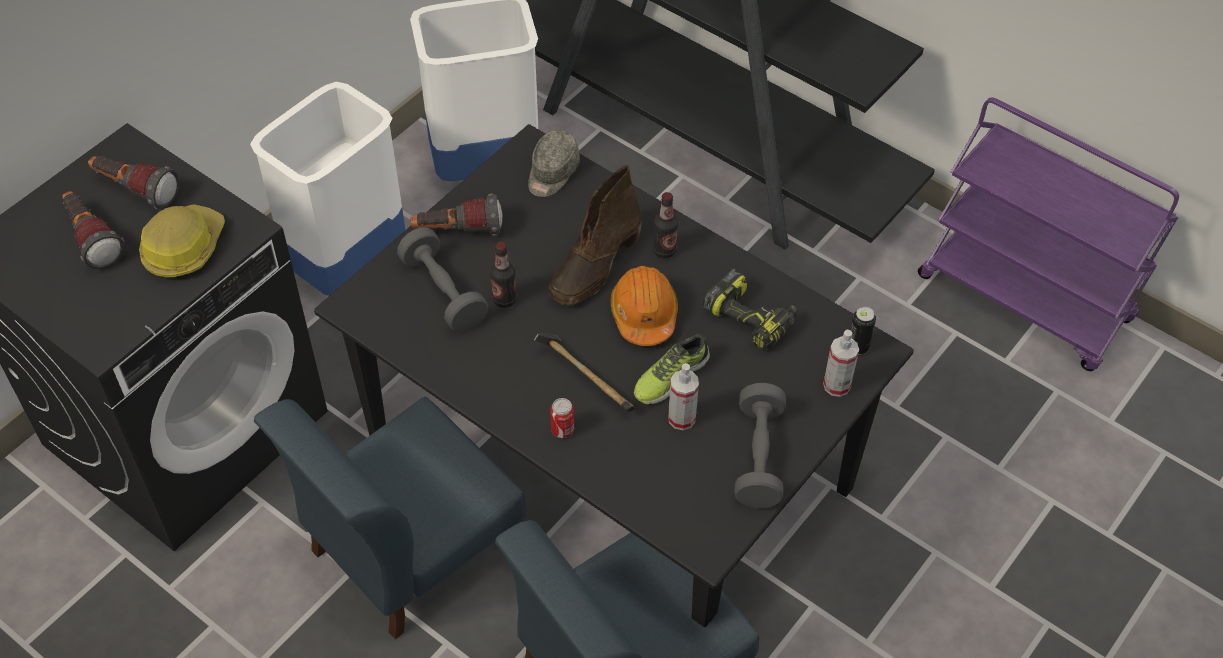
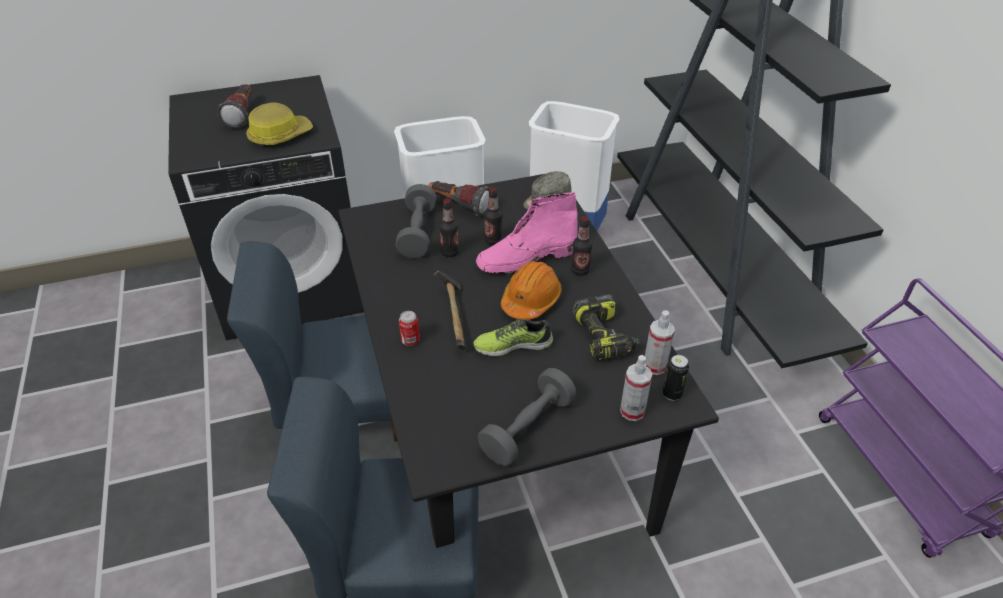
camera: 35 degrees right, 10 degrees down
flashlight [88,156,179,209] -> none
brown boot [548,165,642,306] -> pink boot [476,192,578,274]
spray bottle [668,363,699,430] -> spray bottle moved to [645,310,675,375]
none -> bottle [484,187,503,245]

